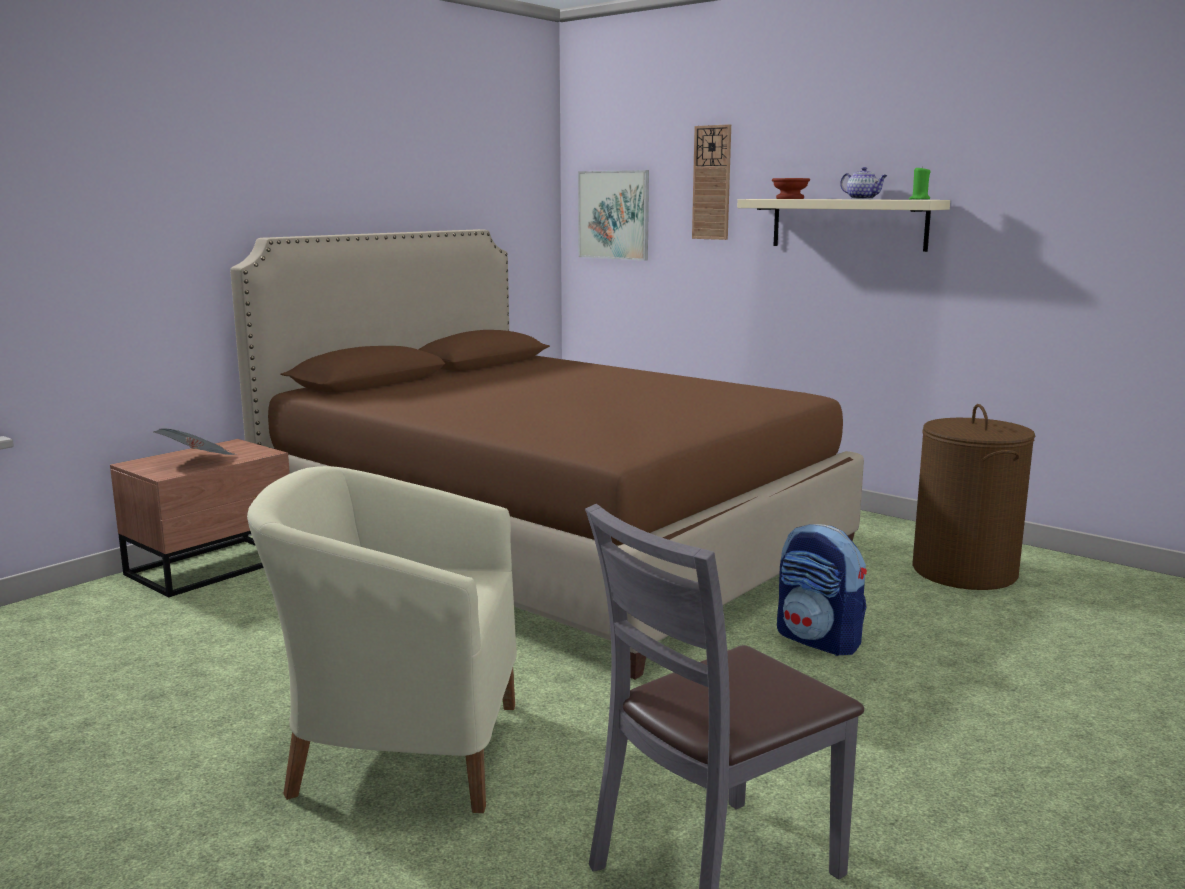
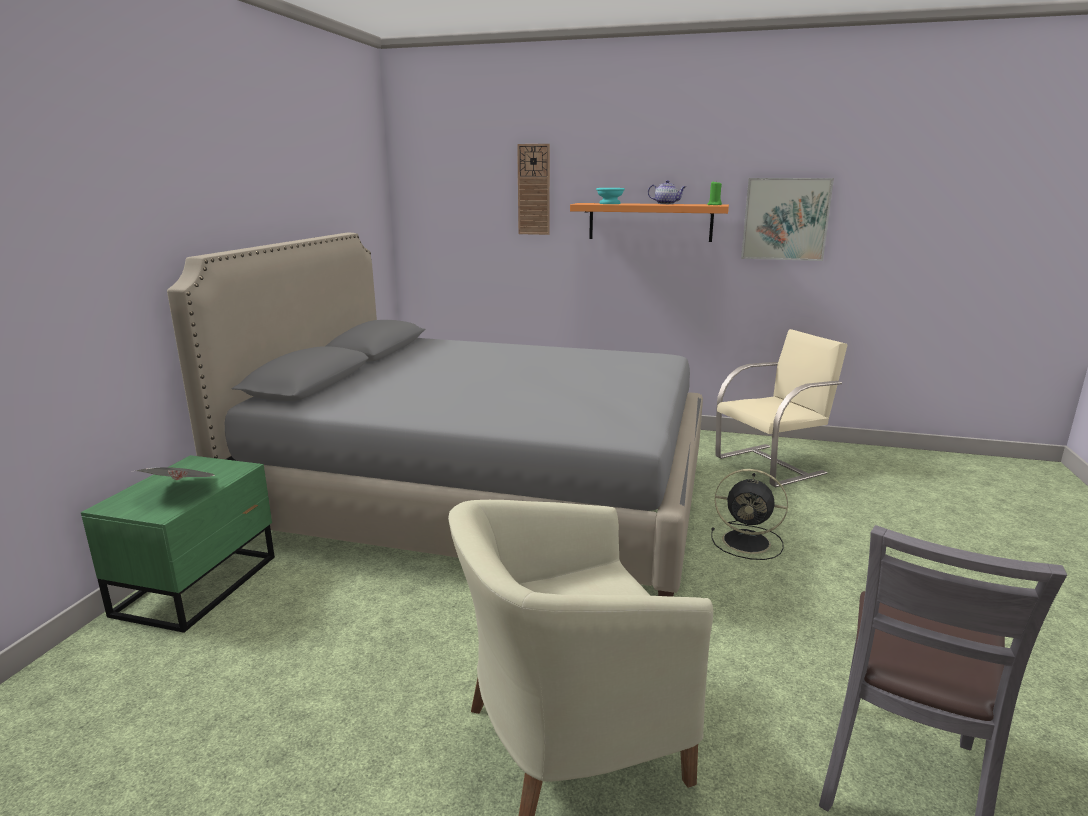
camera: 25 degrees left, 5 degrees up
brown nightstand [110,439,290,597] -> green nightstand [81,455,275,633]
brown bed [230,229,864,679] -> grey bed [167,233,703,597]
picture [578,170,649,261] -> picture moved to [741,178,834,261]
beige shelf [737,199,950,252] -> orange shelf [570,203,729,242]
brown bowl [772,178,810,199] -> turquoise bowl [596,188,625,204]
backpack [777,524,867,656] -> black fan [711,469,788,560]
brown laundry basket [912,404,1036,590] -> beige chair [715,329,848,487]

